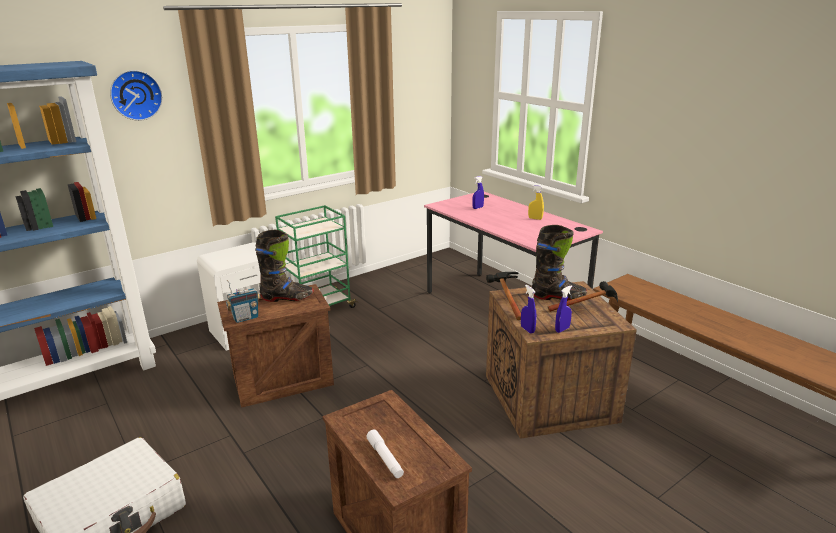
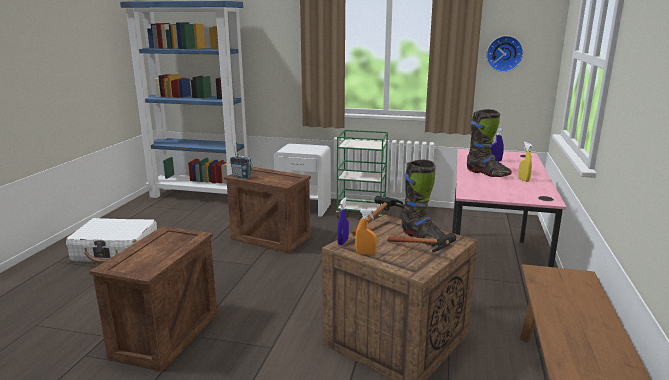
camera: 50 degrees right, 5 degrees down
wall clock [110,70,163,121] -> wall clock moved to [486,36,523,72]
black boot [255,230,314,302] -> black boot moved to [467,109,512,177]
white flashlight [366,430,404,478] -> none
blue spray bottle [555,285,572,333] -> orange spray bottle [355,209,377,255]

